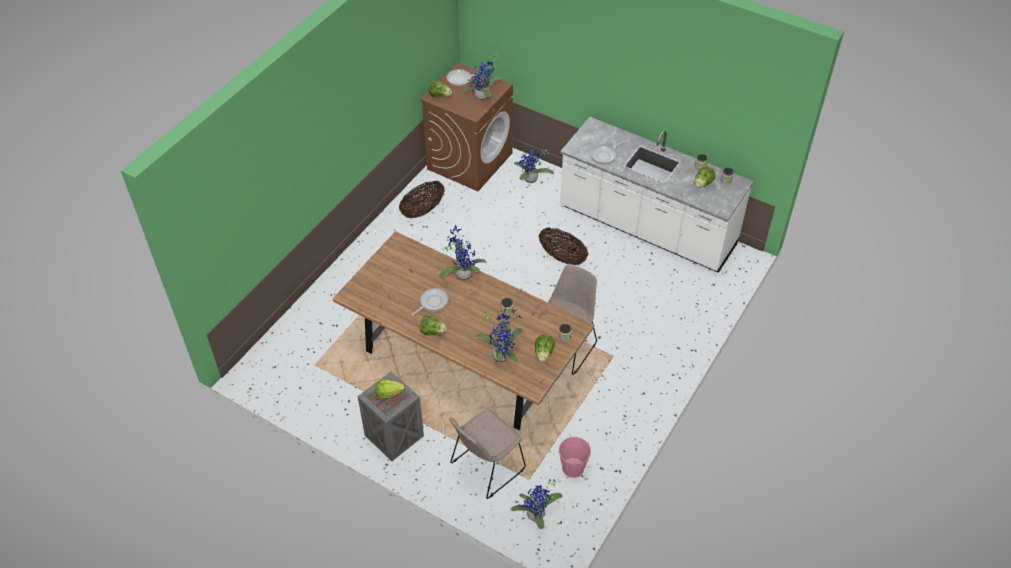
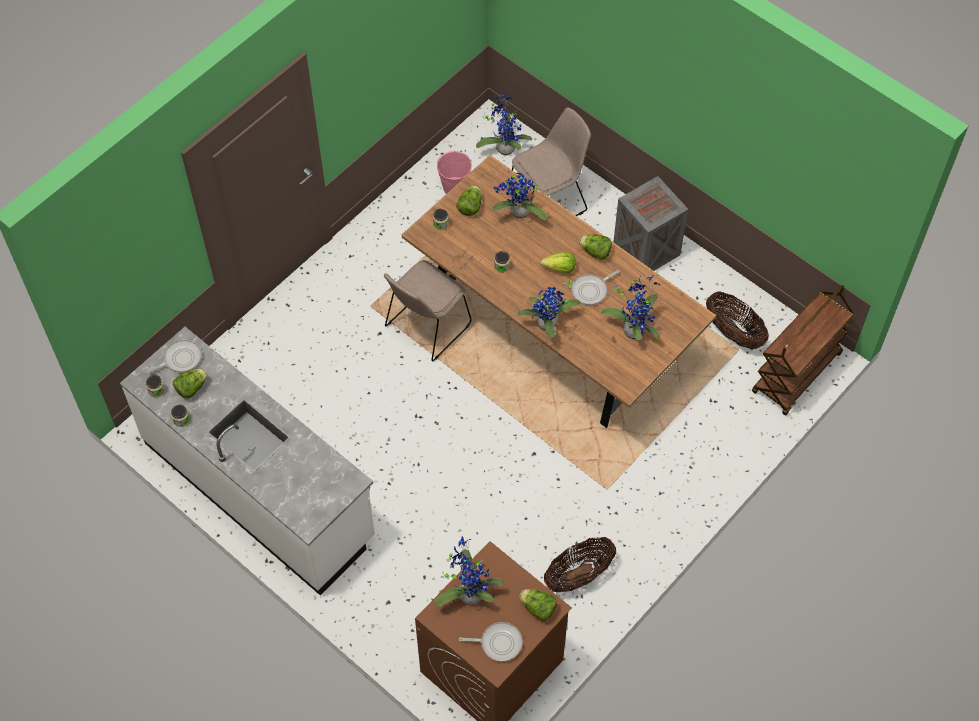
camera: 170 degrees left, 10 degrees up
lettuce [375,380,405,399] -> lettuce moved to [540,252,576,273]
potted plant [514,149,554,183] -> potted plant moved to [601,275,660,340]
basket [539,228,588,265] -> basket moved to [706,291,769,350]
frying pan [591,141,624,164] -> frying pan moved to [147,340,202,373]
none -> brown cart [752,285,855,416]

